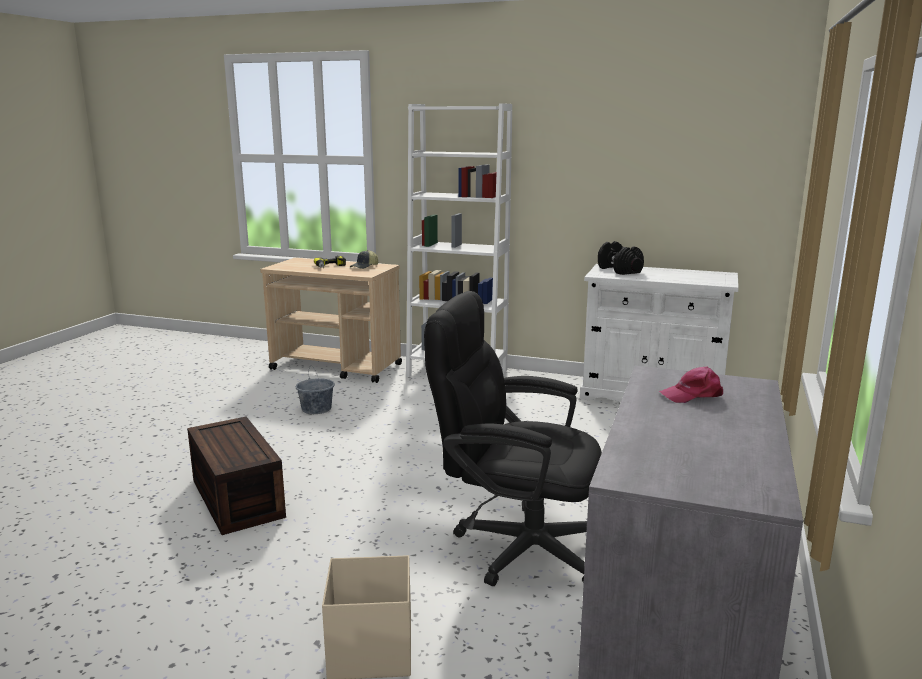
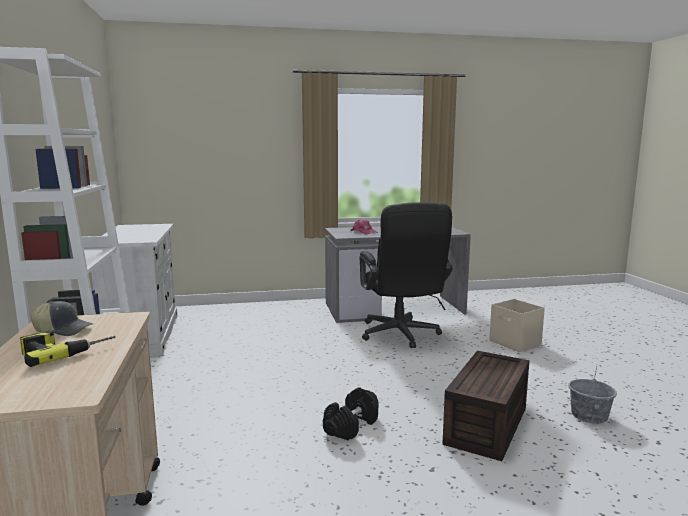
camera: 120 degrees left, 5 degrees down
grey bucket [296,367,335,414] -> grey bucket moved to [568,367,617,424]
black dumbbell [598,241,644,275] -> black dumbbell moved to [323,387,379,441]

